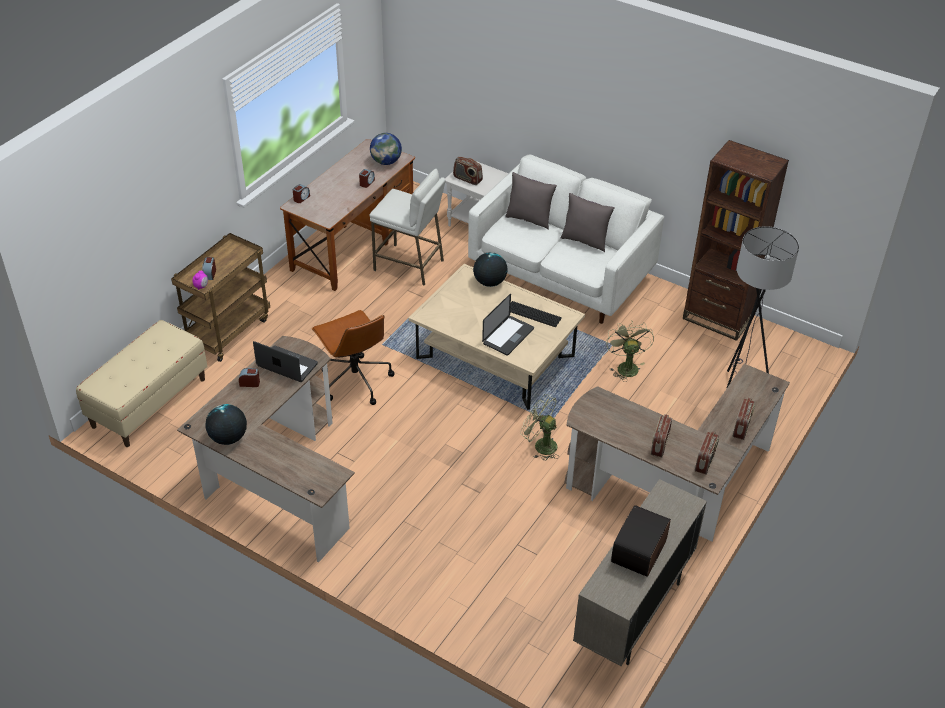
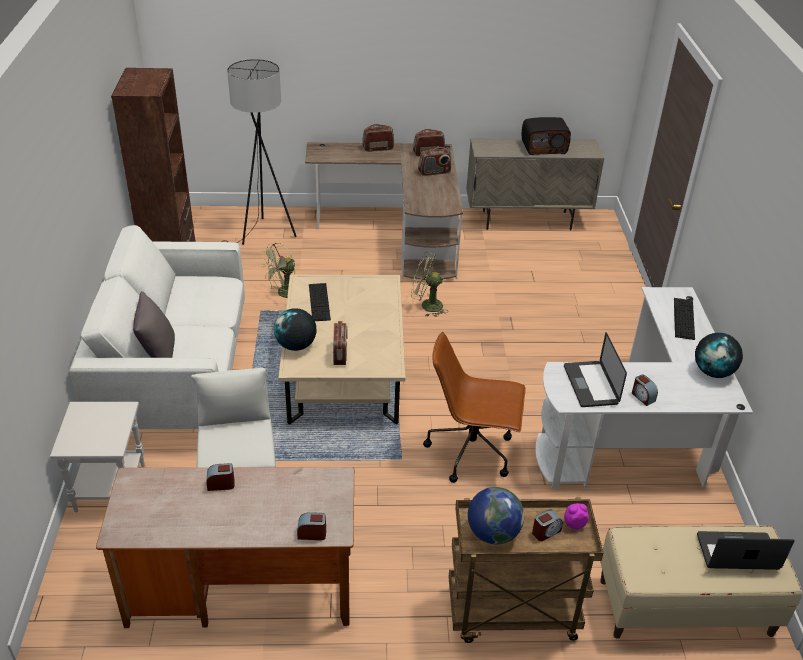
camera: 125 degrees left, 5 degrees down
brown desk [177,336,355,563] -> white desk [535,287,753,488]
brown office chair [312,310,394,405] -> brown office chair turned 105 degrees counterclockwise [423,332,526,483]
globe [370,133,402,165] -> globe moved to [468,487,524,544]
radio [453,157,483,185] -> radio moved to [333,321,348,365]
laptop [482,294,534,355] -> laptop moved to [697,531,795,570]
green fan [520,394,557,461] -> green fan turned 105 degrees clockwise [411,252,448,317]
grey pillow [561,193,614,252] -> none
none -> keyboard [674,298,695,340]

